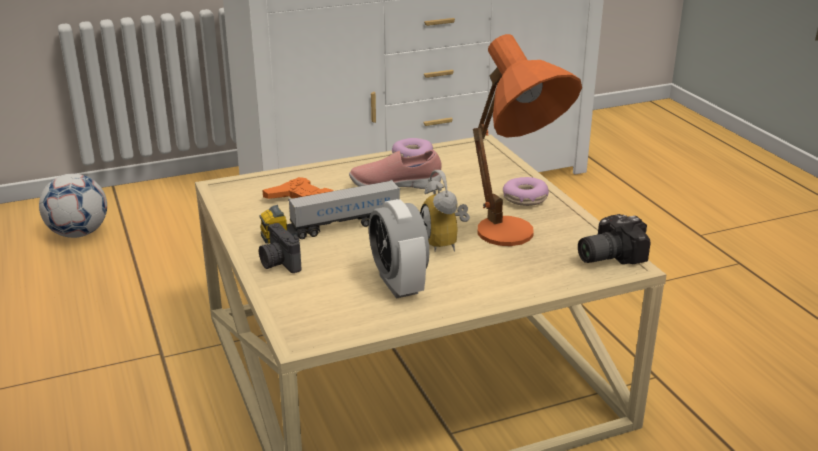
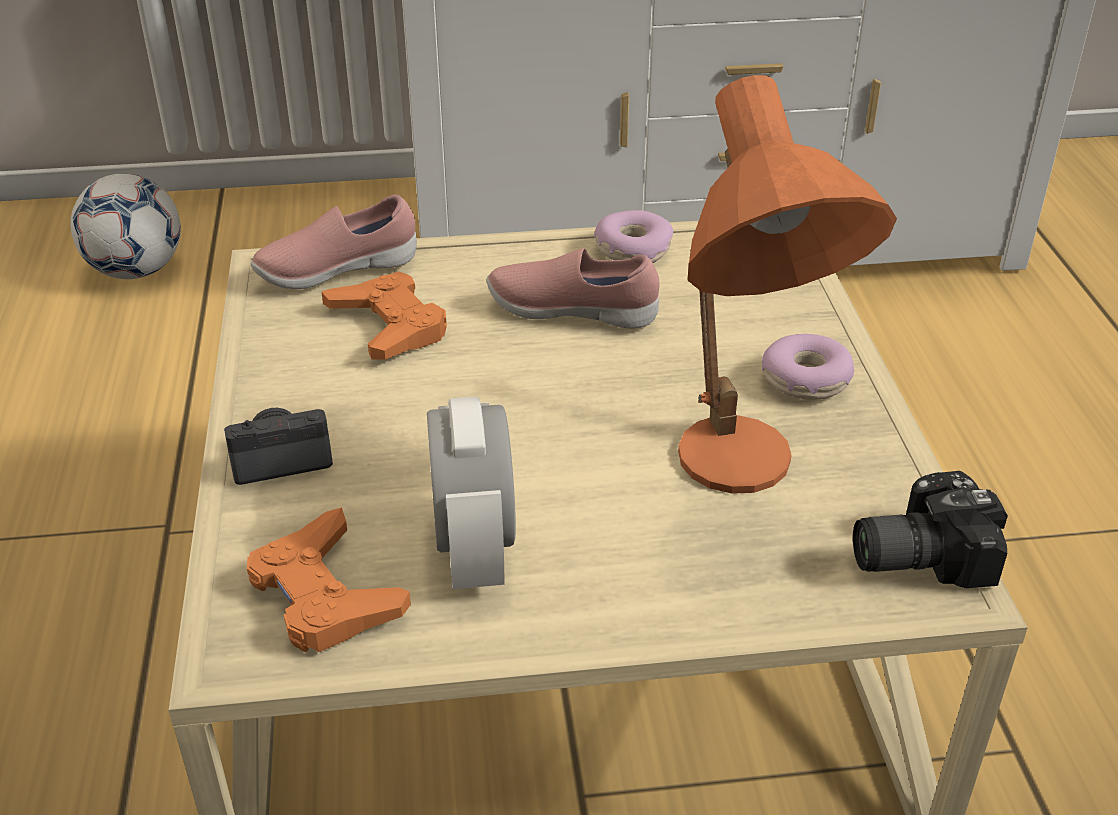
camera: 15 degrees right, 10 degrees up
camera [259,223,301,273] -> camera turned 90 degrees clockwise [224,408,333,485]
toy truck [260,180,400,244] -> none
alarm clock [420,170,470,251] -> none
none -> orange game controller [247,507,411,652]
none -> pink shoe [251,194,417,289]

